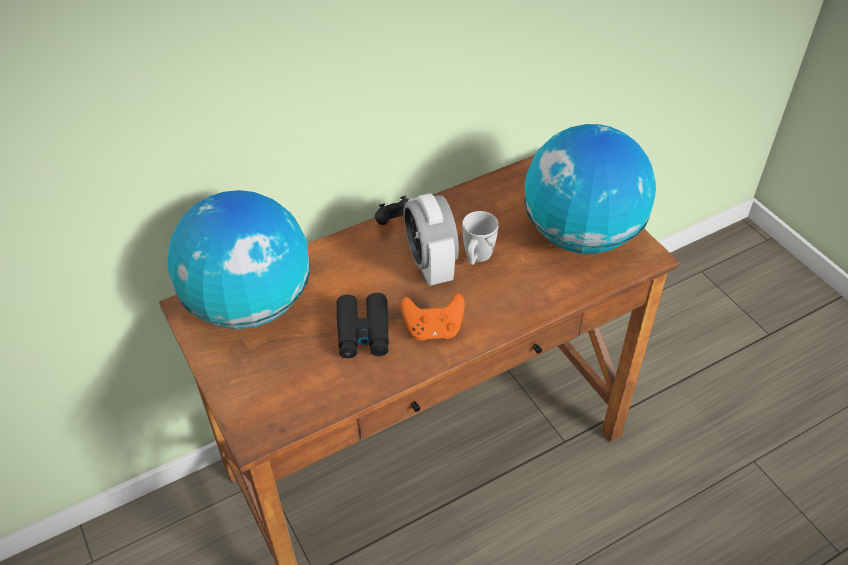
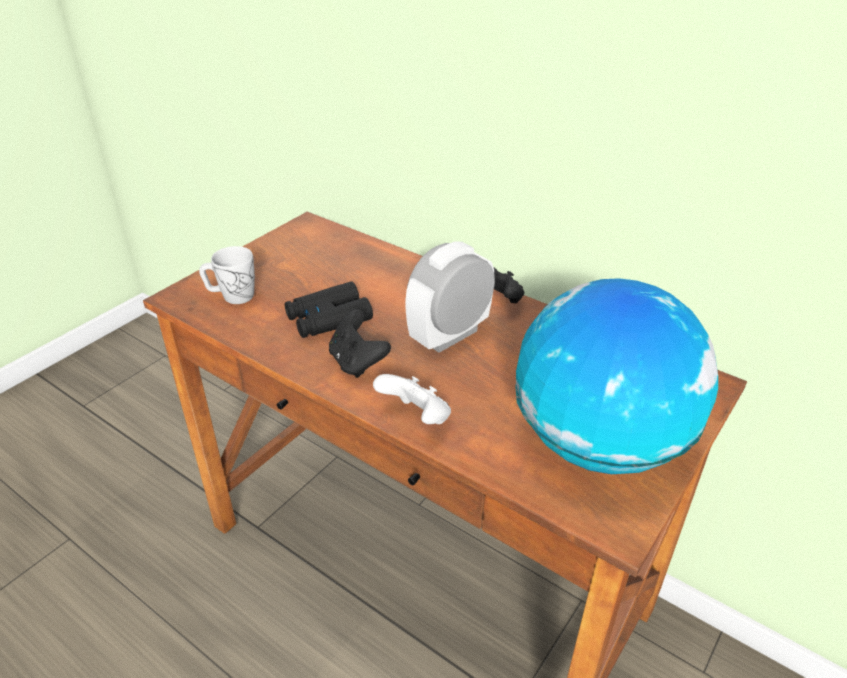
camera: 65 degrees right, 10 degrees down
globe [168,190,310,329] -> none
orange game controller [401,293,465,341] -> black game controller [329,309,391,378]
white mug [462,211,499,265] -> white mug moved to [199,246,255,304]
none -> white game controller [373,374,451,424]

